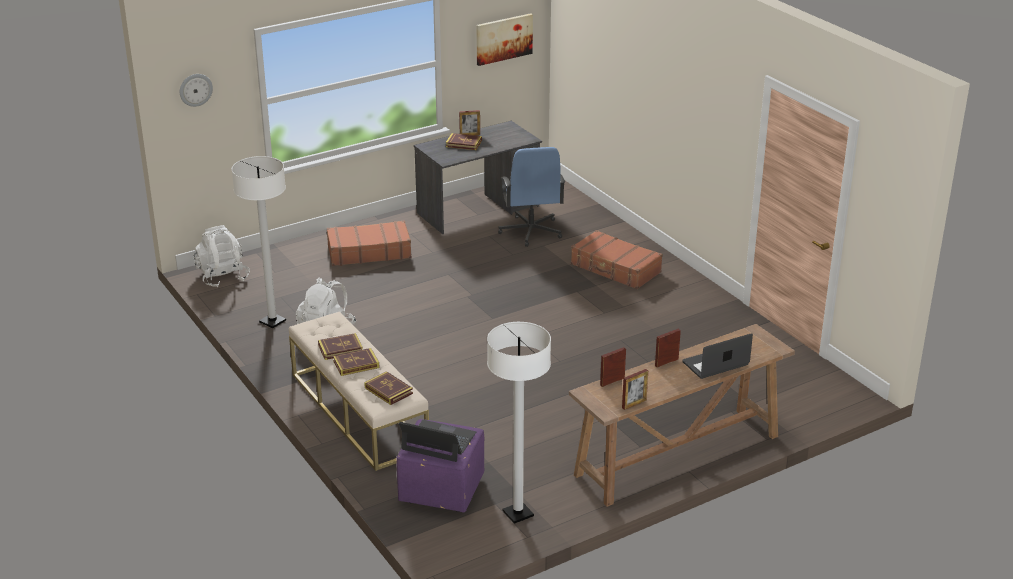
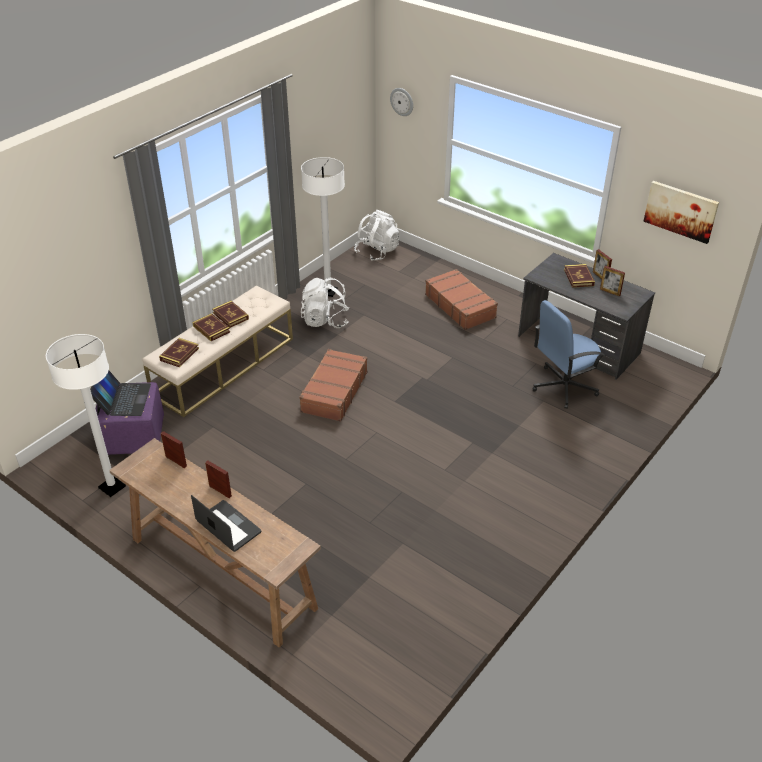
camera: 70 degrees right, 10 degrees up
brown suitcase [571,230,663,289] -> brown suitcase moved to [299,349,368,422]
picture frame [622,369,648,410] -> picture frame moved to [600,266,625,296]

